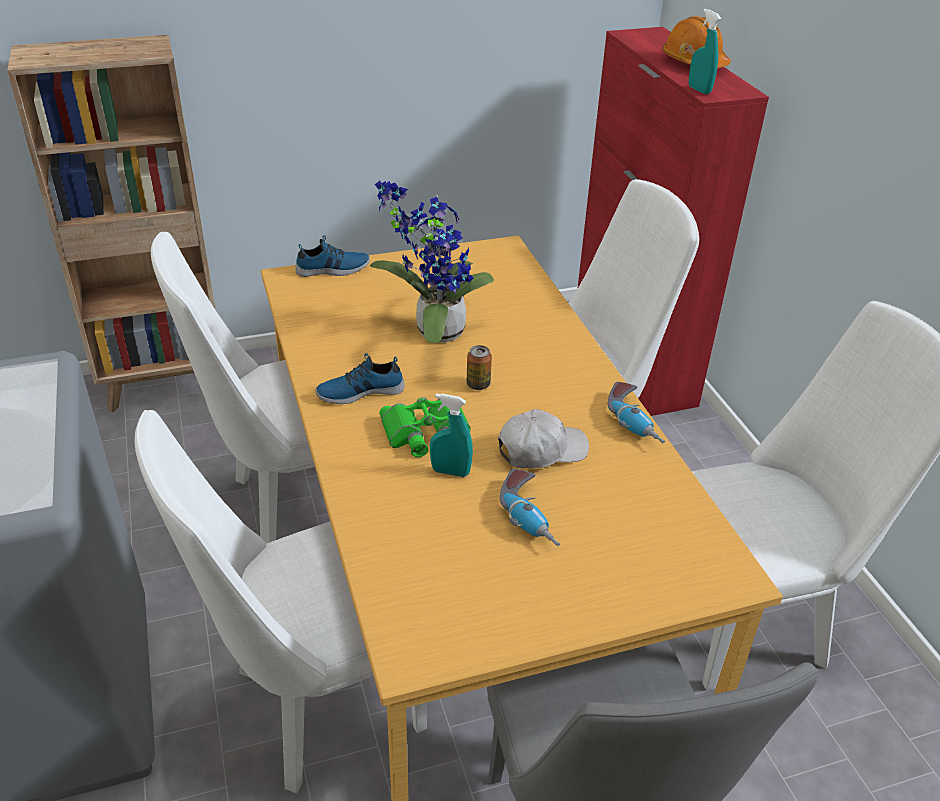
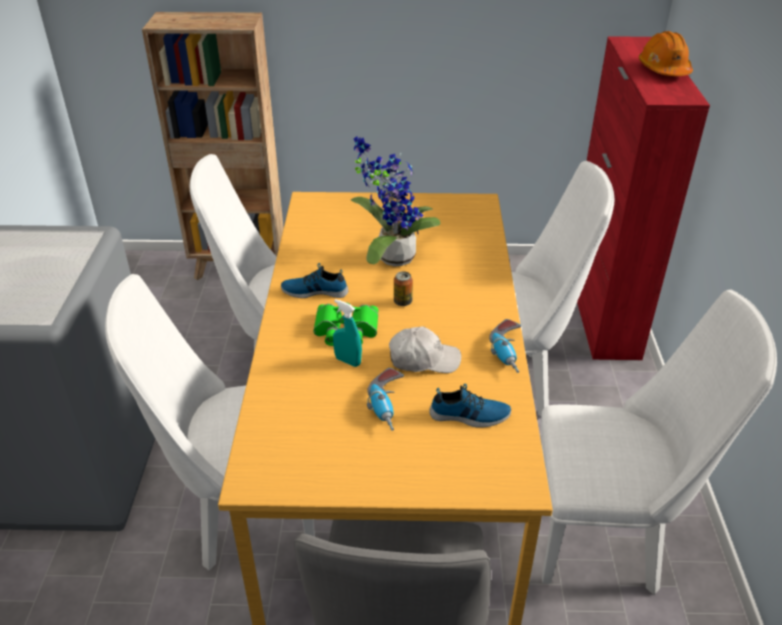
camera: 20 degrees right, 0 degrees up
shoe [295,235,370,277] -> shoe moved to [429,384,511,427]
turquoise spray bottle [689,9,721,94] -> none

